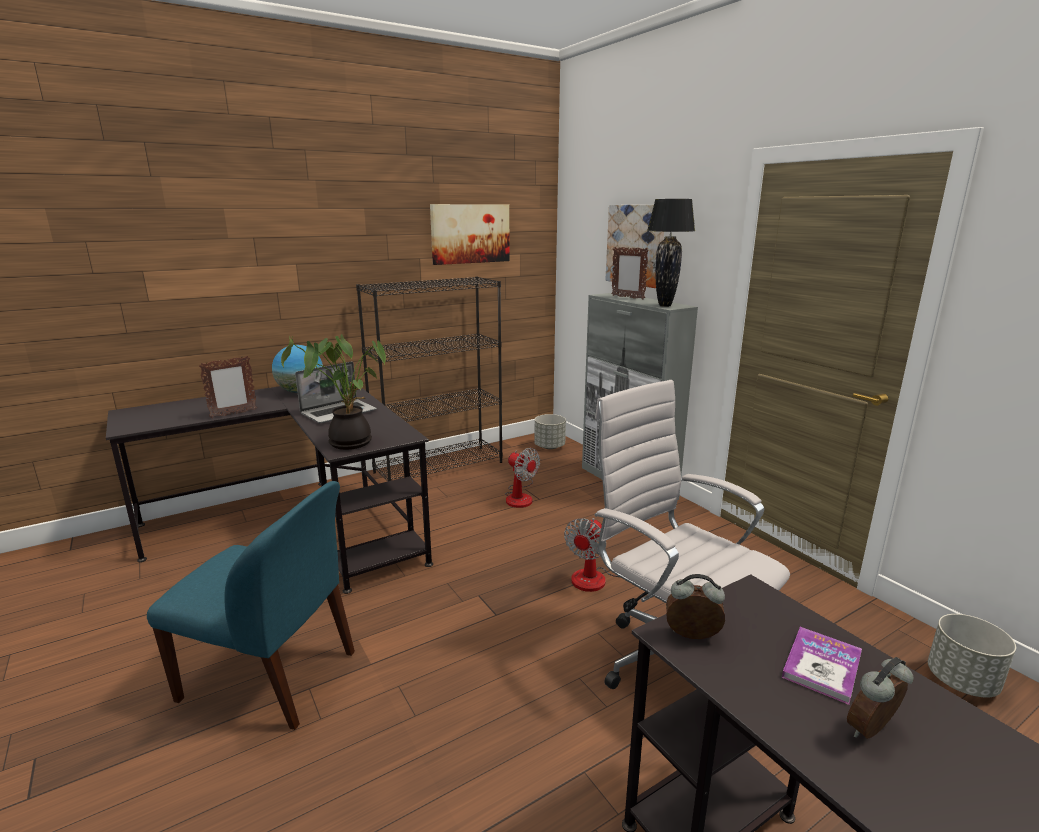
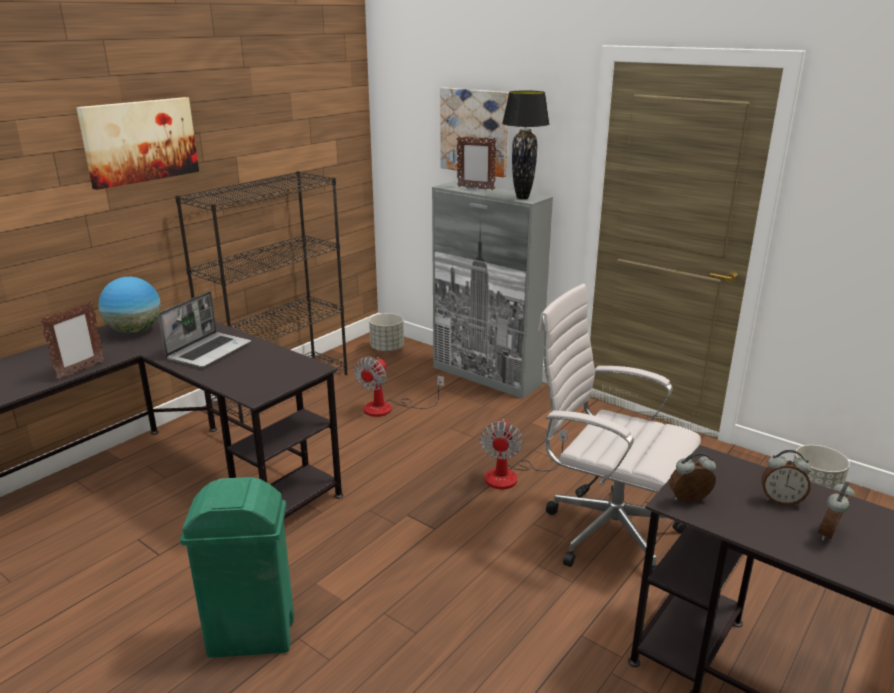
camera: 20 degrees left, 5 degrees up
blue chair [147,481,355,730] -> green trash can [180,477,294,658]
potted plant [281,334,386,450] -> none
picture [430,204,510,265] -> picture moved to [76,97,199,190]
fan [505,448,540,508] -> fan turned 90 degrees clockwise [354,357,444,417]
book [782,627,862,705] -> alarm clock [762,450,811,505]

